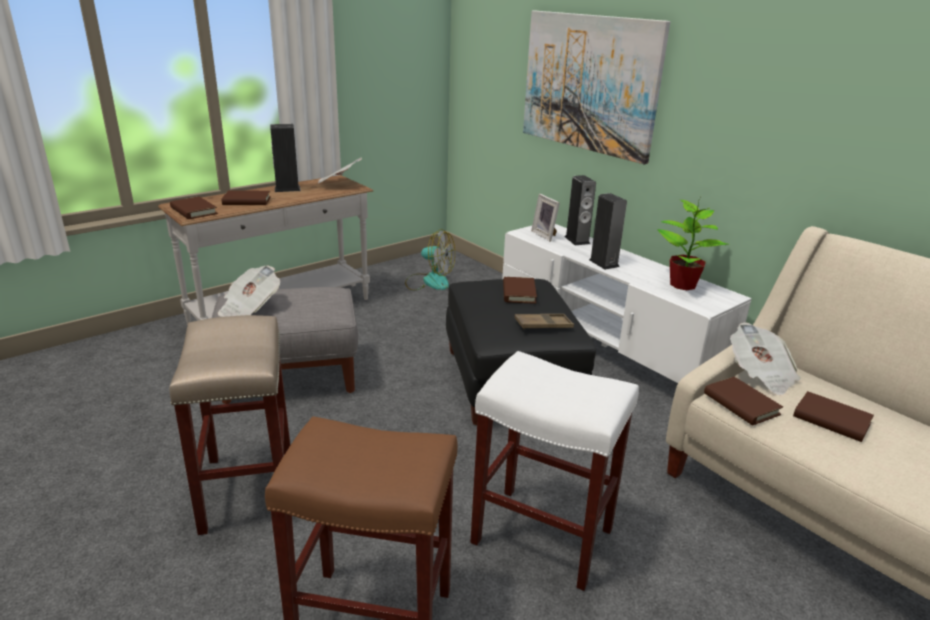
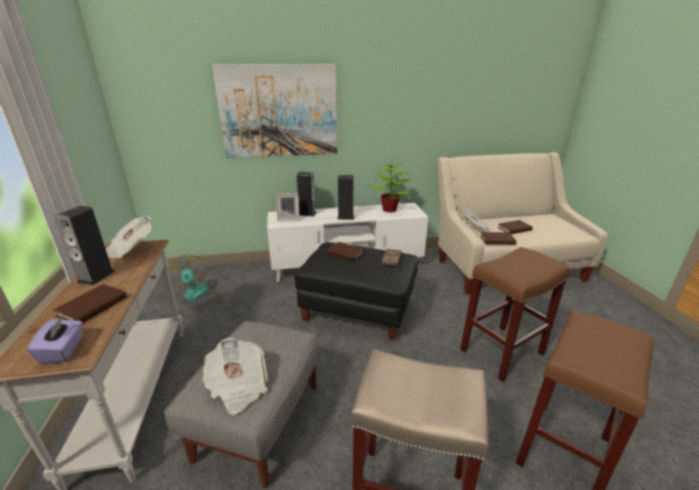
camera: 60 degrees left, 0 degrees up
brown book [170,196,218,219] -> purple tissue box [27,317,82,365]
fan [405,229,455,290] -> fan turned 75 degrees counterclockwise [168,254,220,308]
white stool [470,351,639,591] -> brown stool [460,247,570,382]

